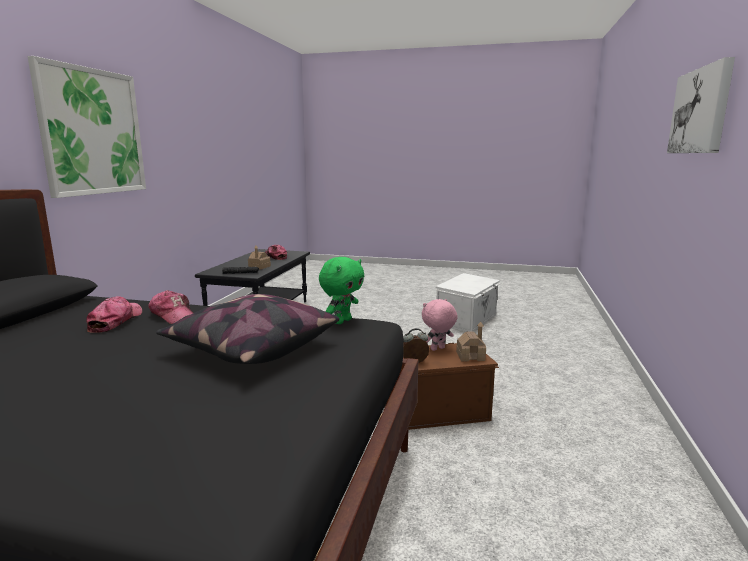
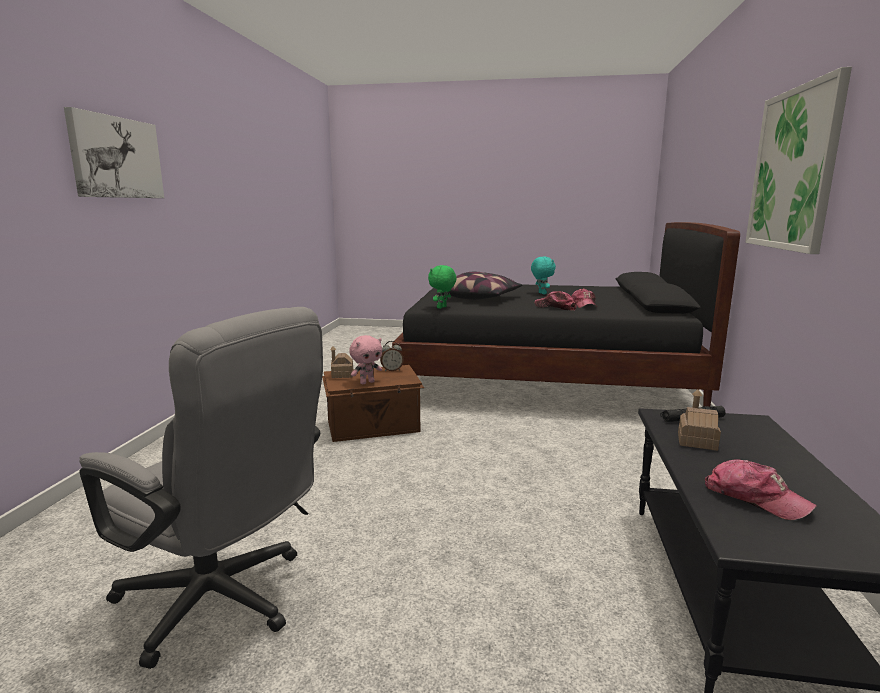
camera: 175 degrees right, 0 degrees up
white storage box [435,273,501,332] -> grey office chair [79,307,323,669]
none -> turquoise plush toy [531,257,556,295]

